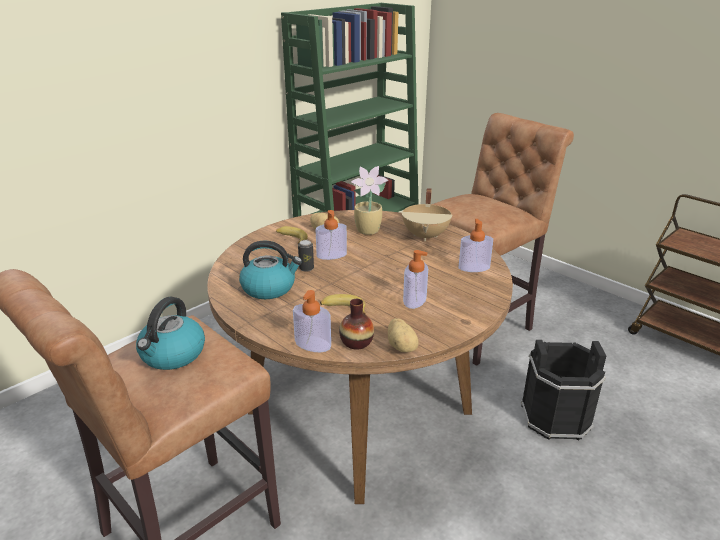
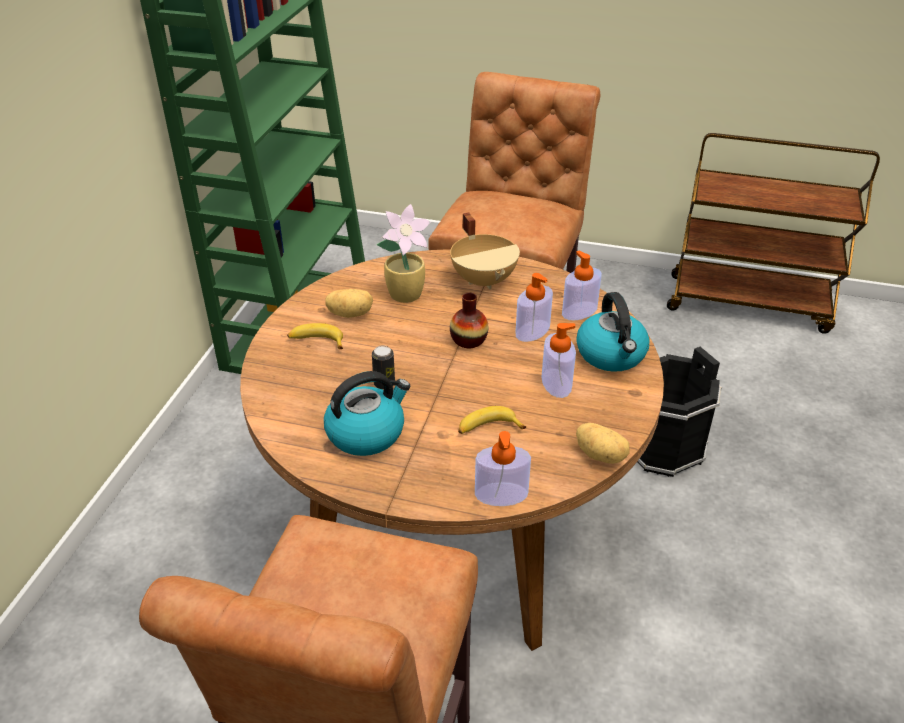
camera: 30 degrees left, 10 degrees up
kettle [136,297,205,370] -> kettle moved to [576,292,650,372]
soap dispenser [316,210,347,260] -> soap dispenser moved to [515,273,553,342]
vase [339,299,374,350] -> vase moved to [450,293,488,348]

